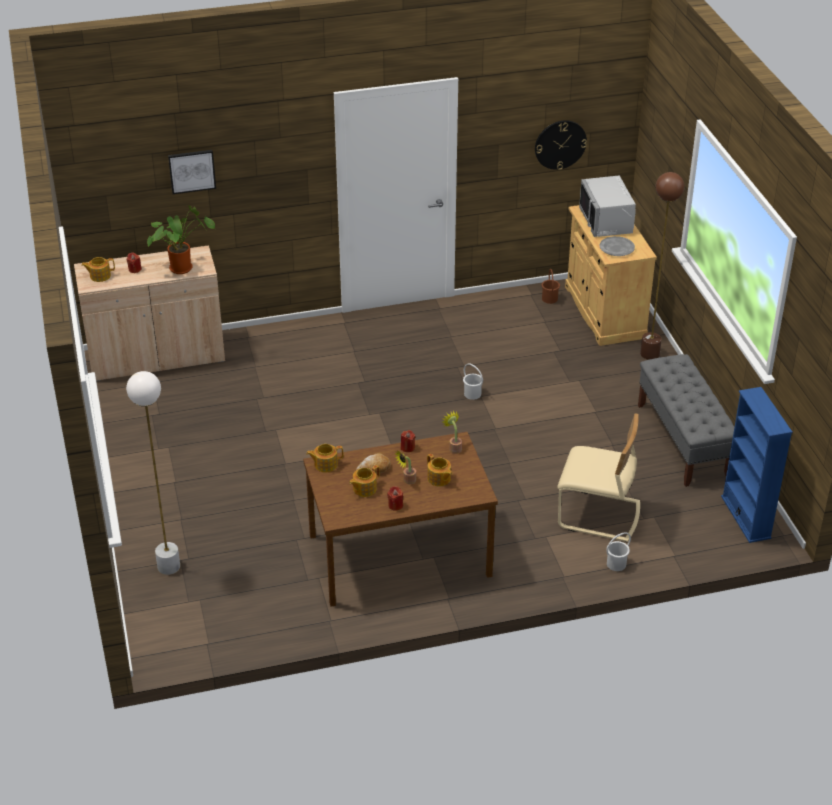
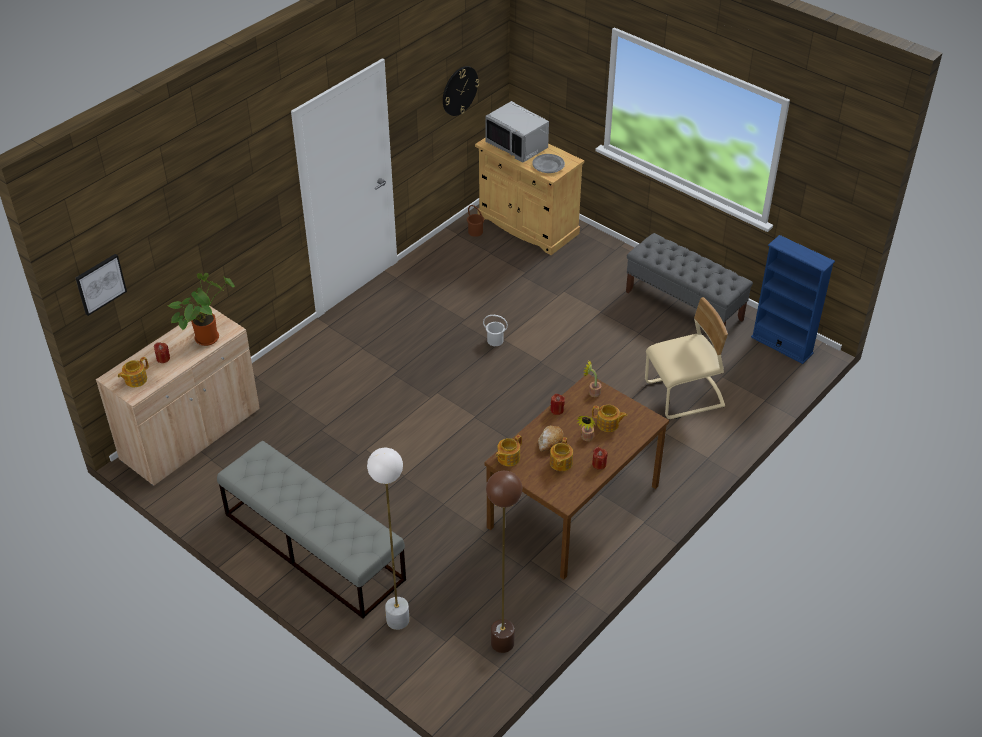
camera: 35 degrees left, 5 degrees up
picture [168,150,216,194] -> picture moved to [75,254,127,316]
white bucket [606,532,631,571] -> none
brown floor lamp [640,172,685,360] -> brown floor lamp moved to [486,471,522,653]
none -> grey bench [217,441,406,619]

